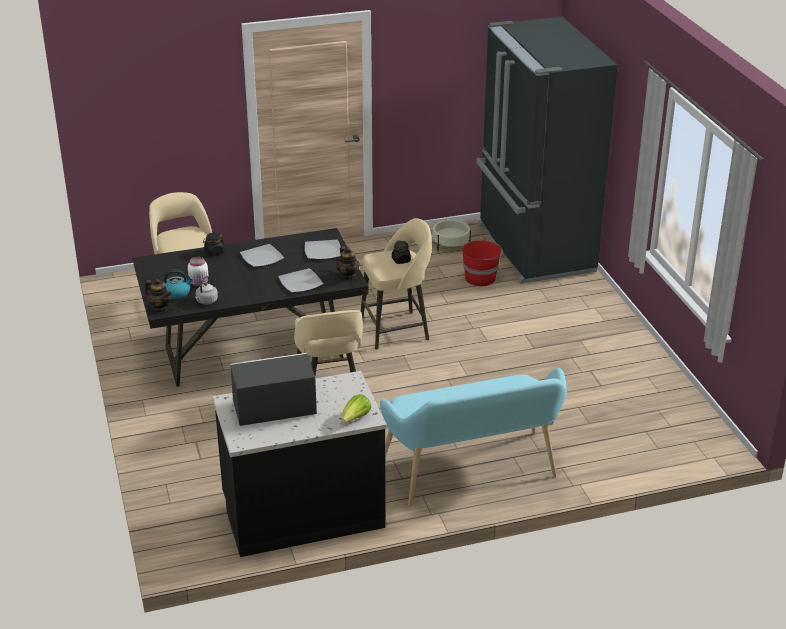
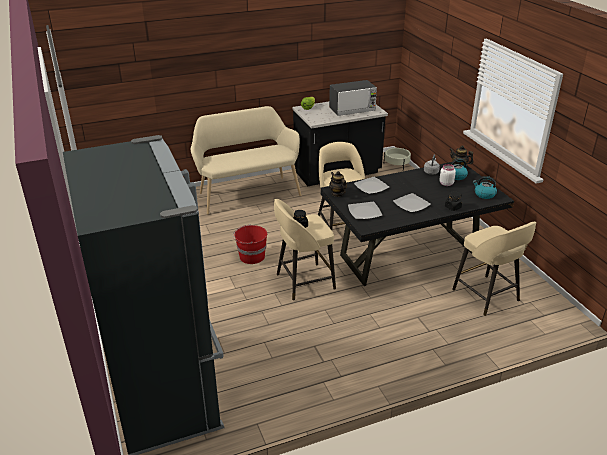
camera: 175 degrees right, 0 degrees up
turquoise bench [380,368,567,506] -> beige bench [191,106,301,215]
beige planter [433,219,471,252] -> beige planter moved to [384,148,411,170]
red bucket [462,239,503,286] -> red bucket moved to [233,224,267,264]
none -> kettle [473,176,497,199]

